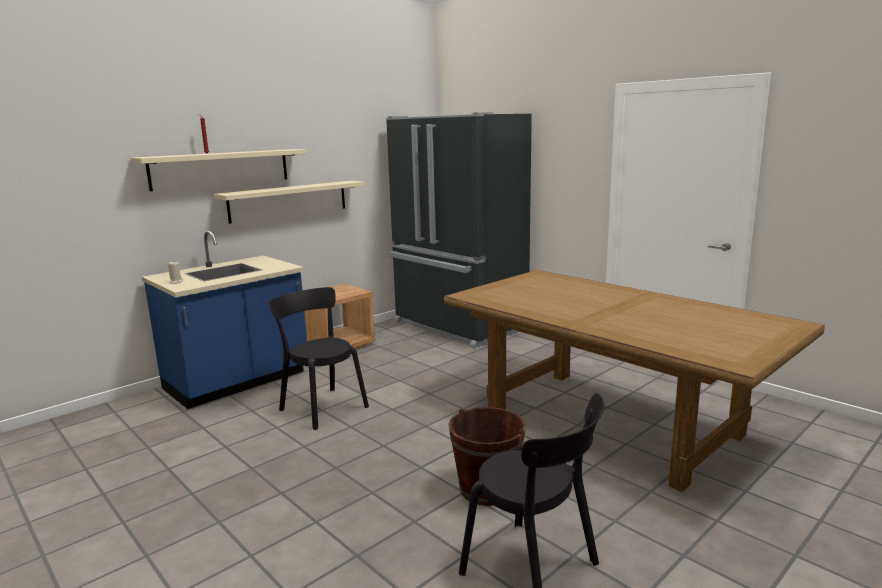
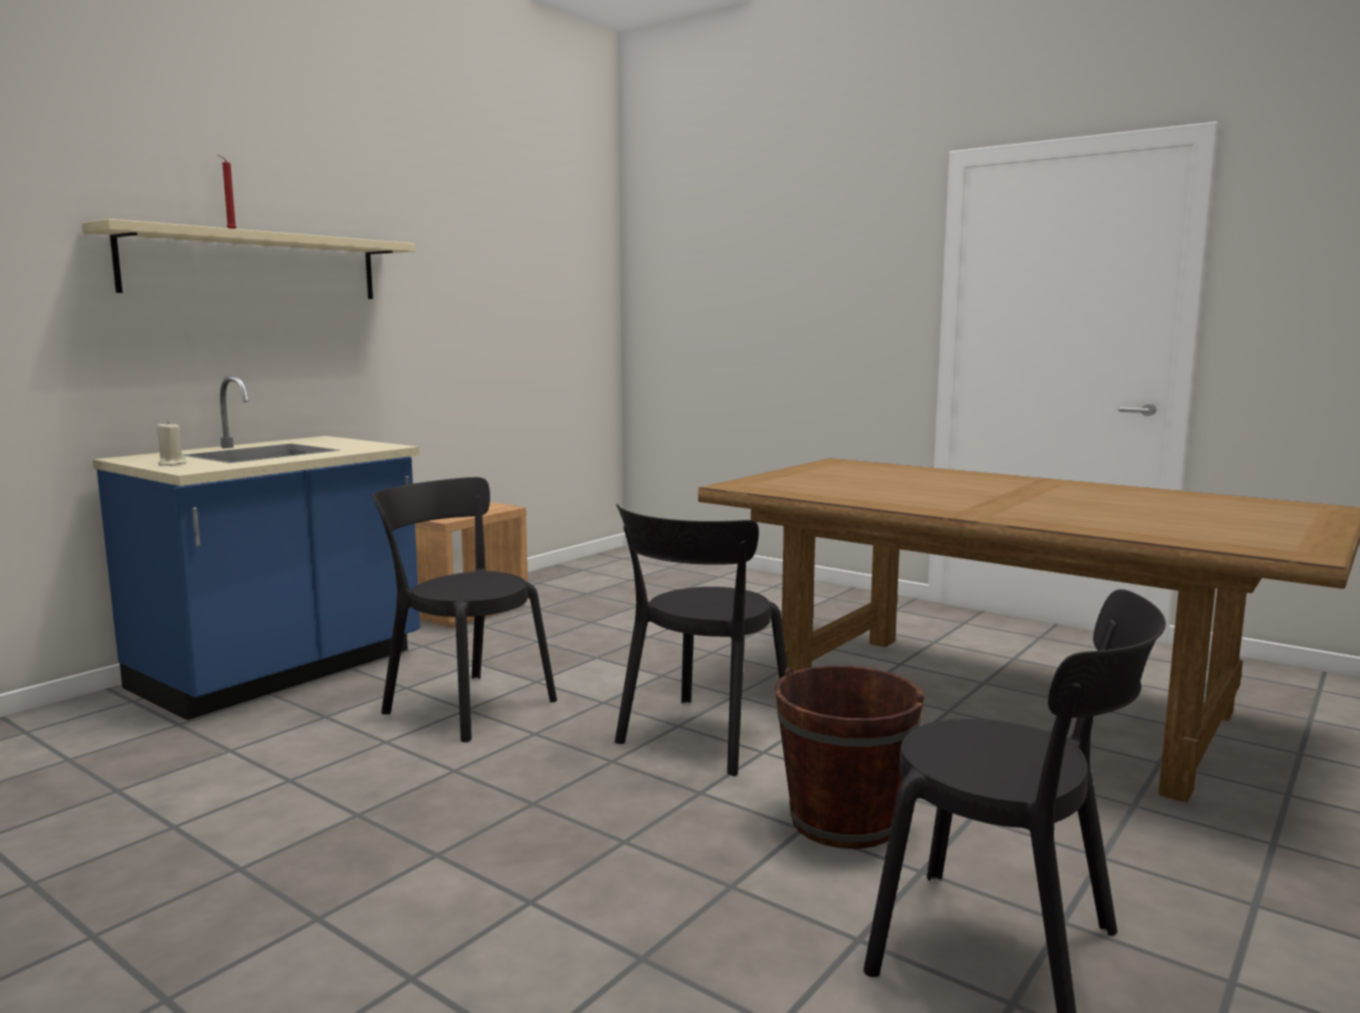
camera: 10 degrees left, 5 degrees down
beige shelf [214,181,365,224] -> none
black fridge [386,112,532,348] -> none
none -> black chair [615,504,788,776]

